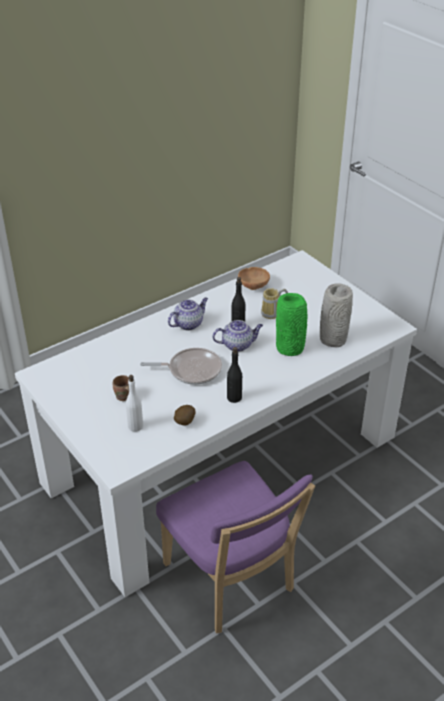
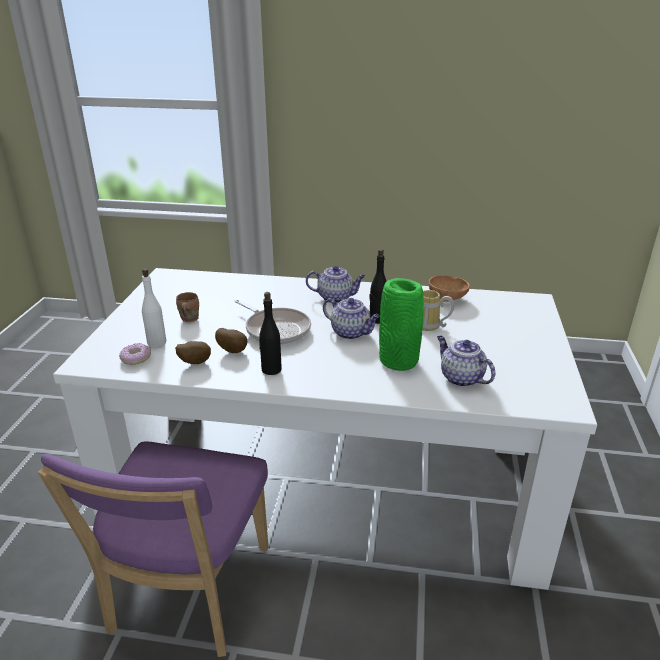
camera: 45 degrees right, 10 degrees down
grey vase [320,283,353,347] -> teapot [437,336,496,387]
none -> donut [119,343,151,365]
none -> potato [215,328,247,353]

